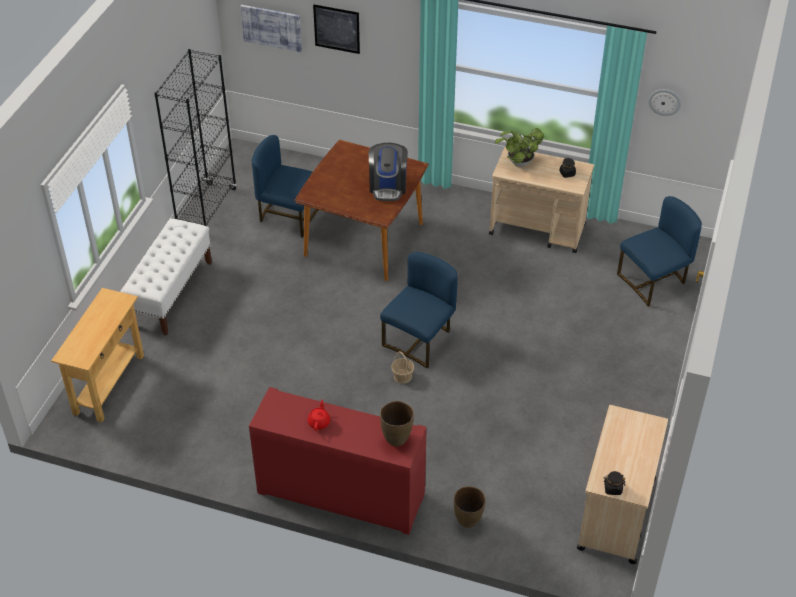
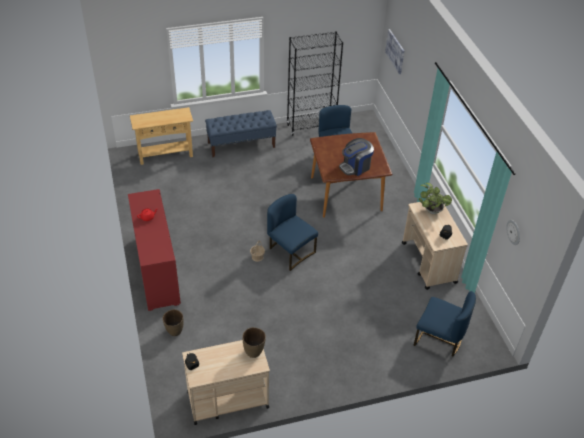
camera: 55 degrees right, 0 degrees up
white bench [120,219,212,336] -> blue bench [205,110,277,157]
picture [313,5,360,54] -> none
blue chair [380,252,458,369] -> blue chair turned 135 degrees counterclockwise [267,194,318,271]
brown vase [380,401,414,446] -> brown vase moved to [242,327,266,358]

